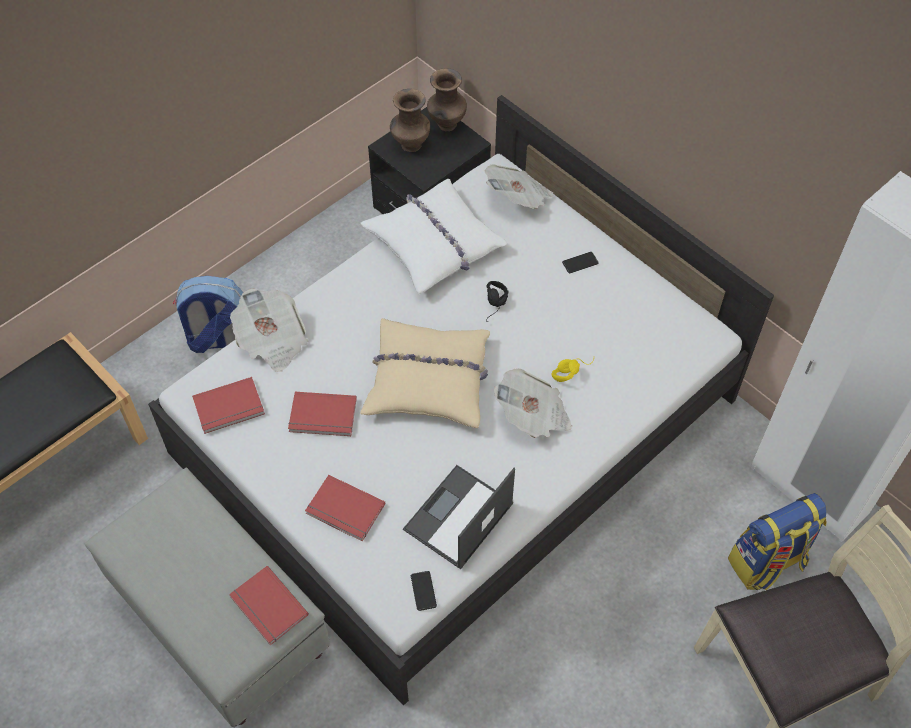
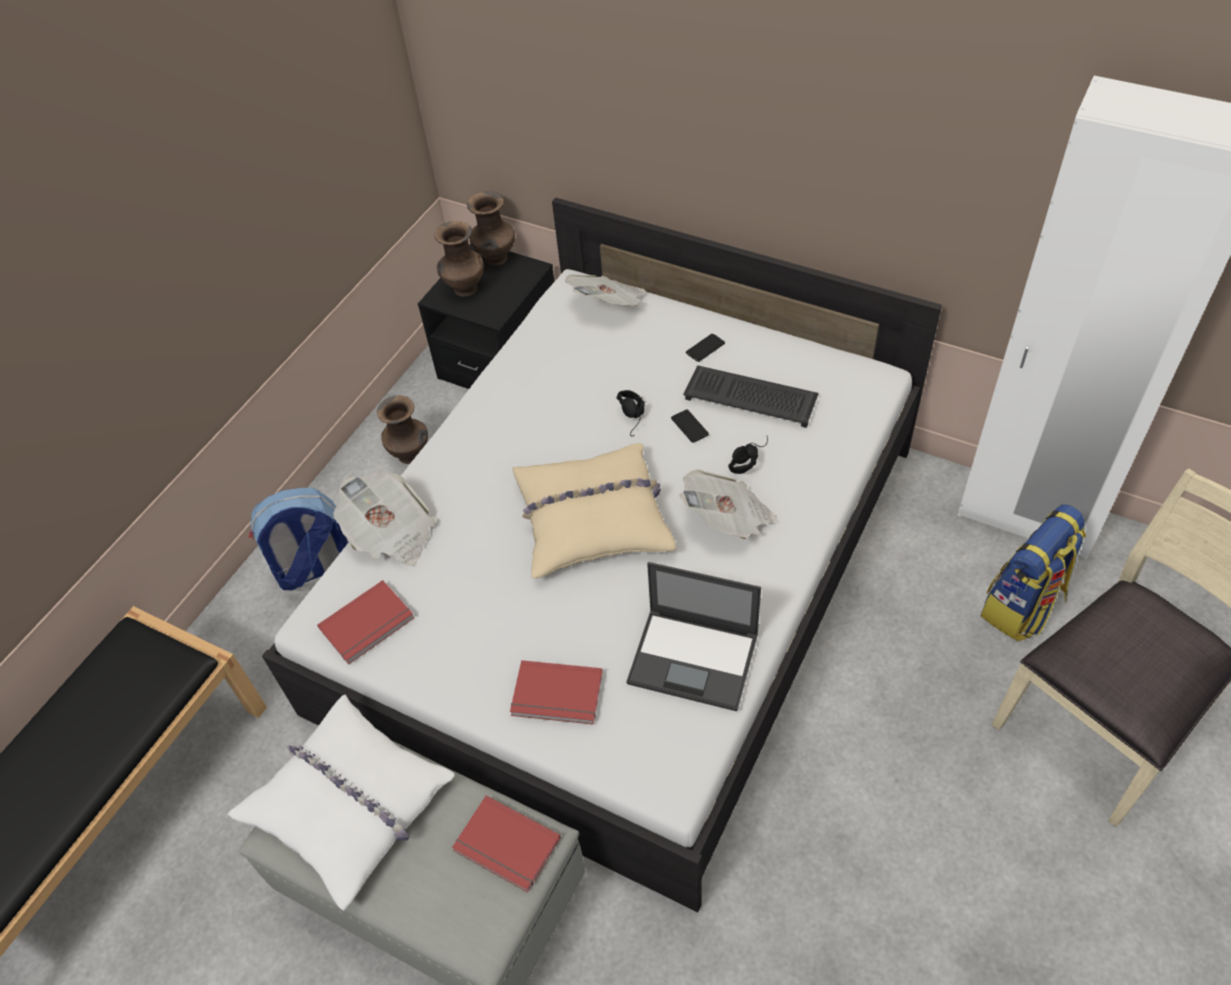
camera: 15 degrees left, 5 degrees down
red book [288,392,357,436] -> none
white pillow [360,179,507,294] -> white pillow moved to [228,695,455,911]
laptop [403,465,515,569] -> laptop turned 90 degrees counterclockwise [626,562,761,711]
phone [411,571,437,611] -> phone moved to [671,410,709,443]
yellow headphones [552,359,594,382] -> black headphones [728,437,768,474]
none -> brown vase [377,395,428,464]
none -> keyboard [683,365,819,428]

